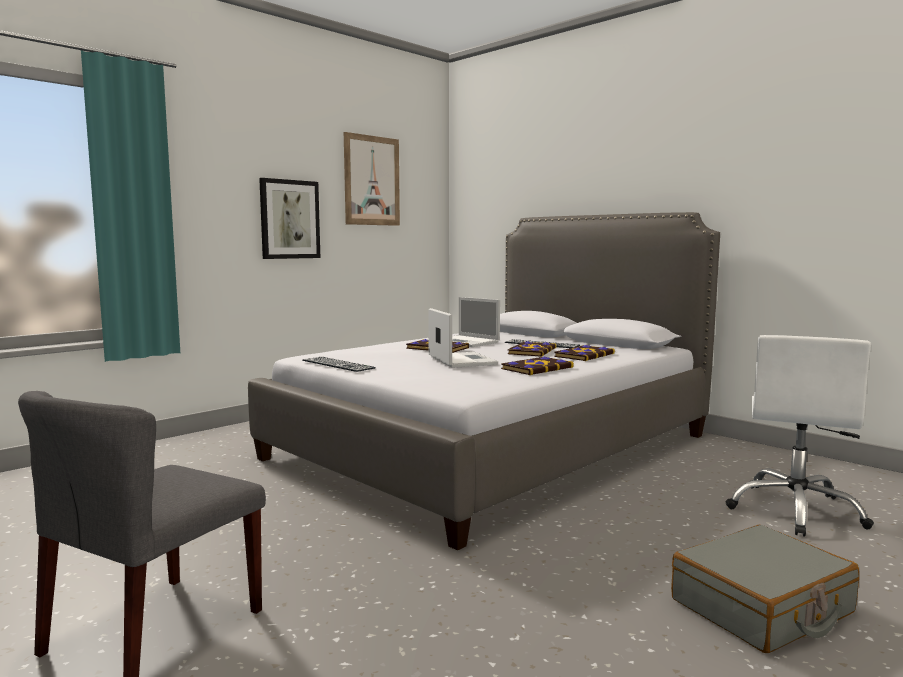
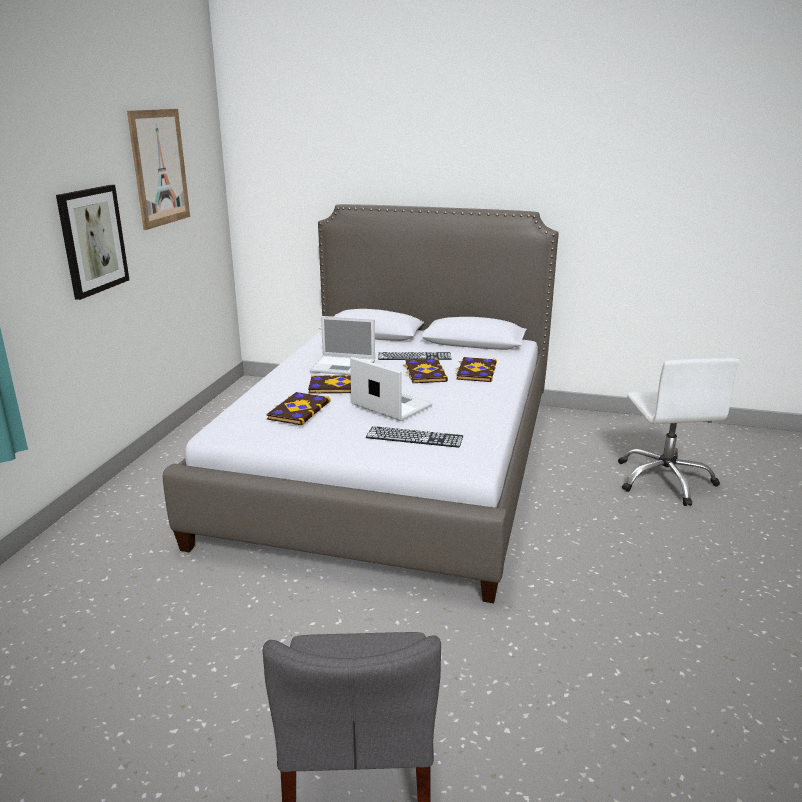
camera: 30 degrees left, 15 degrees up
keyboard [302,356,376,372] -> keyboard moved to [366,426,463,448]
book [501,356,574,375] -> book moved to [266,392,331,425]
grey suitcase [671,525,859,653] -> none

